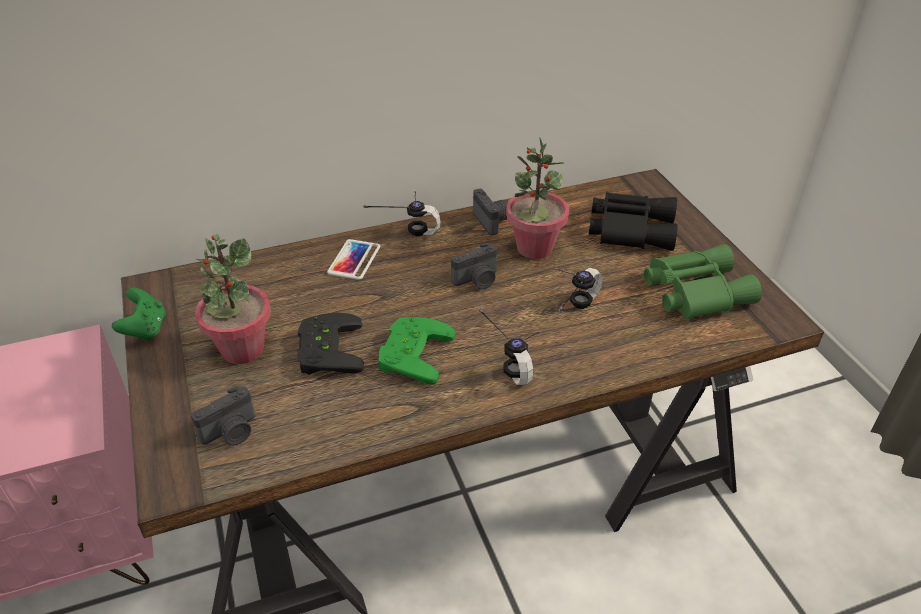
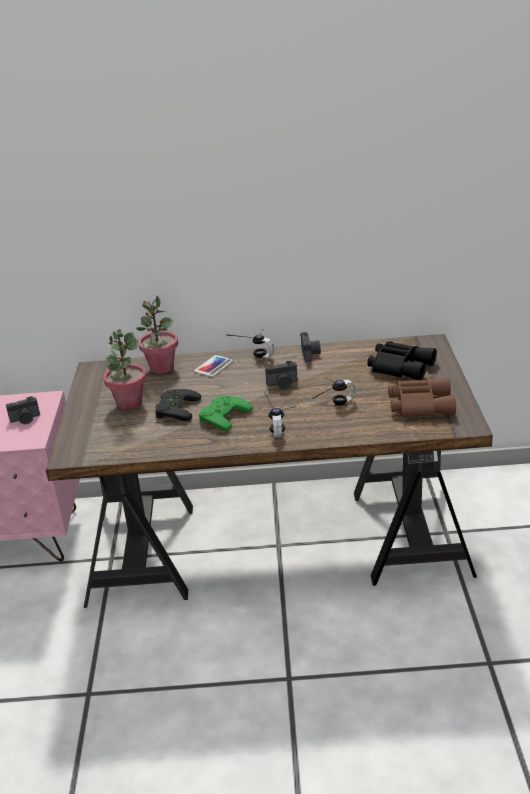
camera: 20 degrees right, 10 degrees down
green game controller [112,288,166,342] -> none
camera [191,386,255,446] -> camera moved to [6,396,40,424]
potted plant [506,136,569,259] -> potted plant moved to [136,295,178,374]
green binoculars [644,244,762,320] -> brown binoculars [388,377,456,417]

